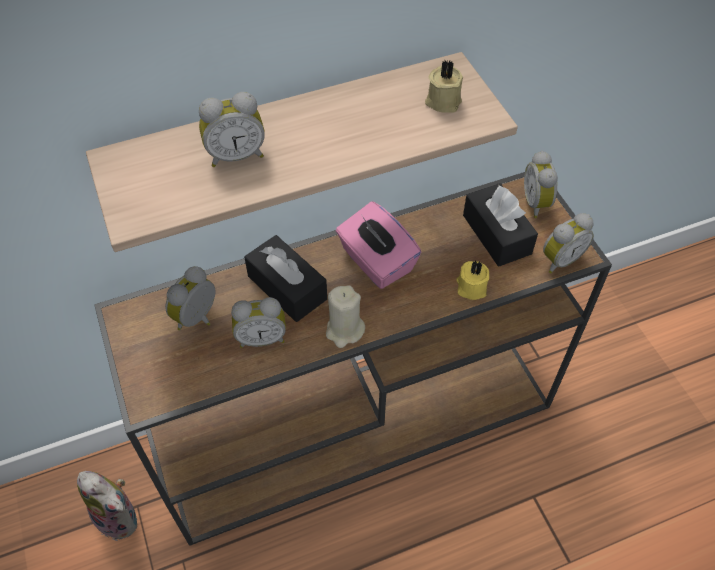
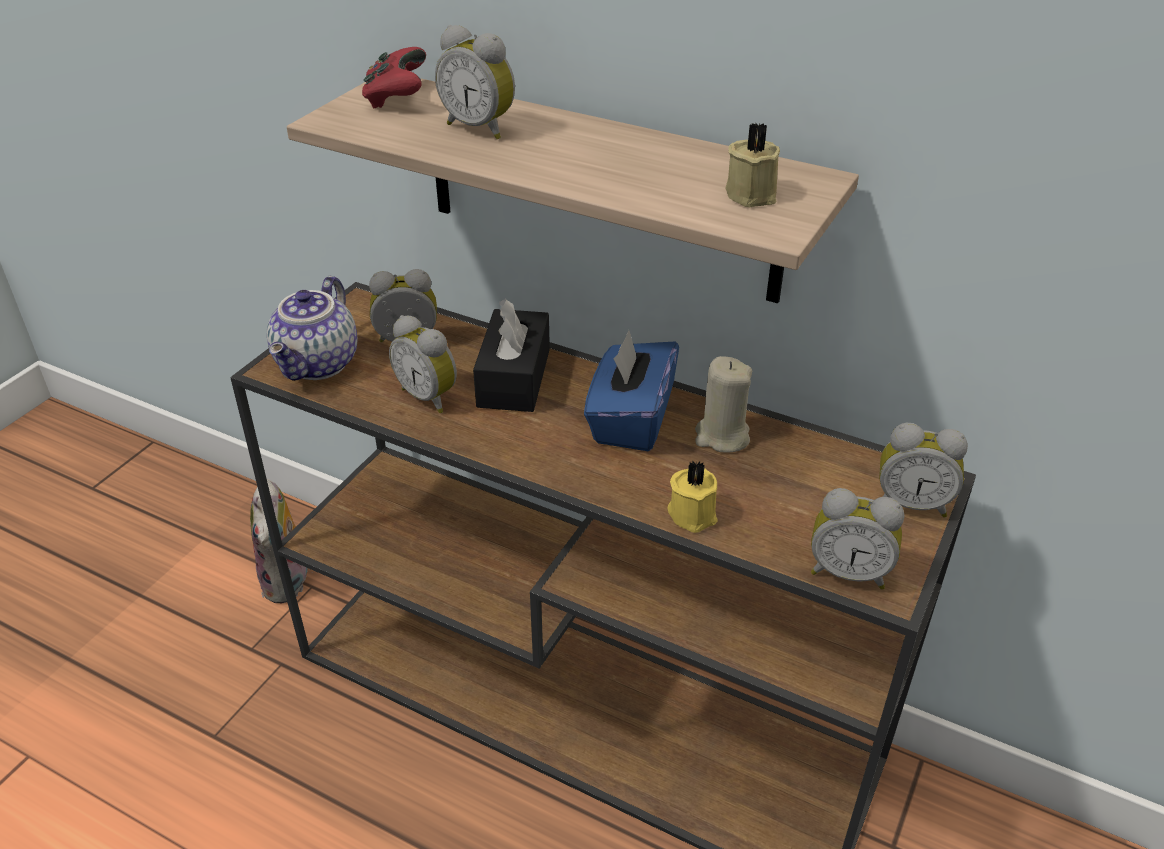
camera: 50 degrees right, 15 degrees down
beige candle [326,285,365,348] -> beige candle moved to [695,356,752,453]
pink tissue box [336,201,421,289] -> blue tissue box [584,330,679,451]
black tissue box [463,183,538,267] -> none
alarm clock [524,151,558,218] -> alarm clock turned 120 degrees counterclockwise [879,423,968,518]
none -> teapot [267,275,357,381]
none -> red game controller [362,47,426,108]

